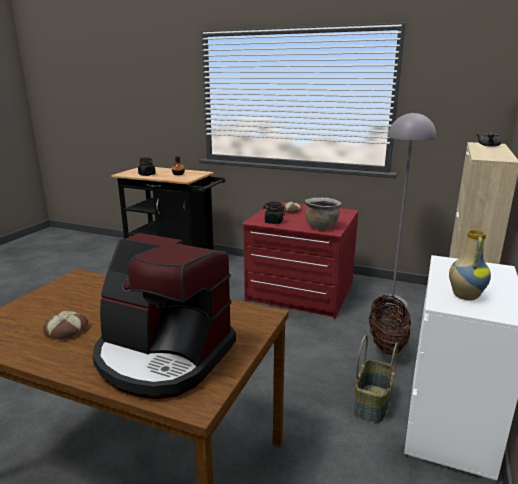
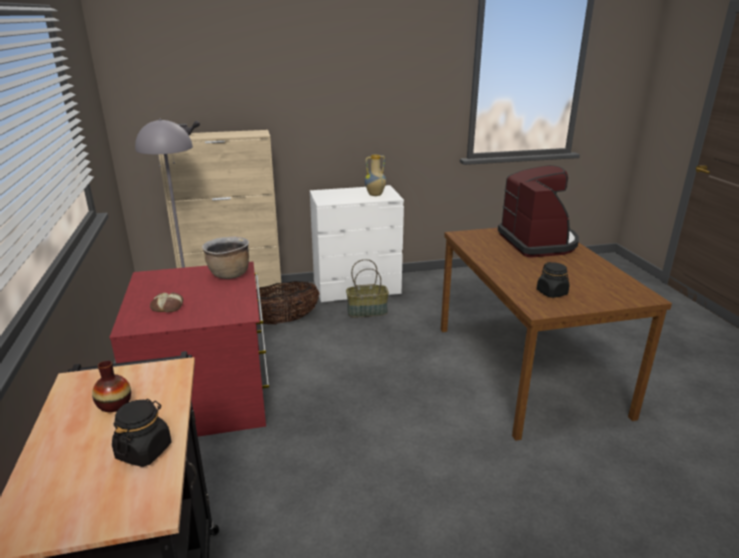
camera: 125 degrees left, 5 degrees up
bread [43,310,88,340] -> none
black jar [263,201,285,224] -> black jar moved to [537,262,569,298]

